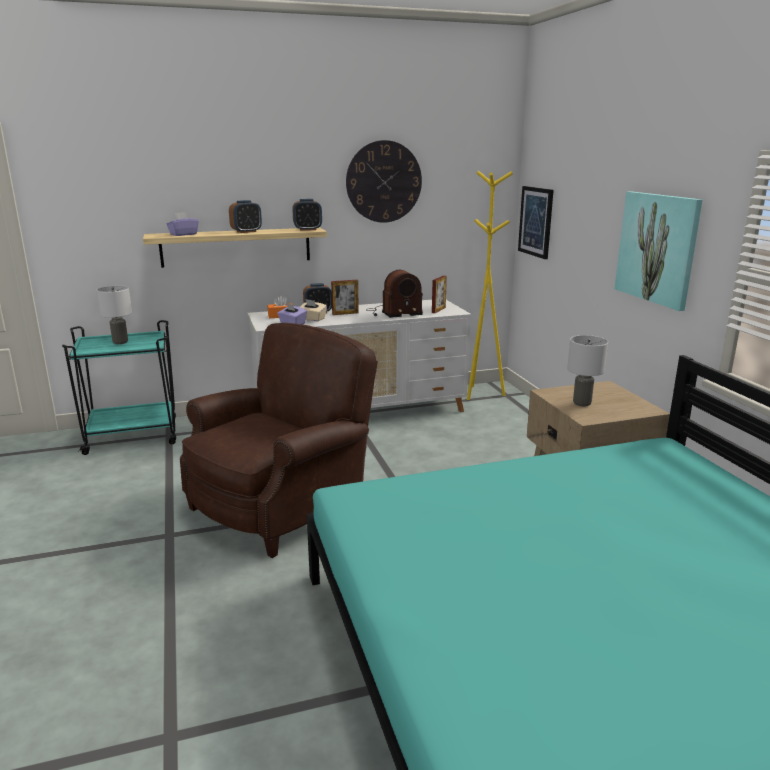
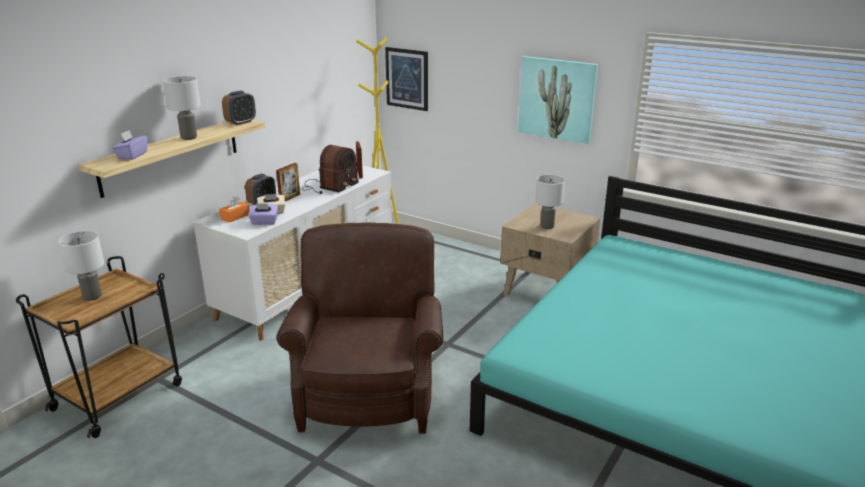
camera: 40 degrees left, 5 degrees up
turquoise cart [62,320,176,455] -> brown cart [16,256,182,438]
alarm clock [229,200,262,233] -> white table lamp [163,76,201,140]
wall clock [346,140,422,223] -> none

